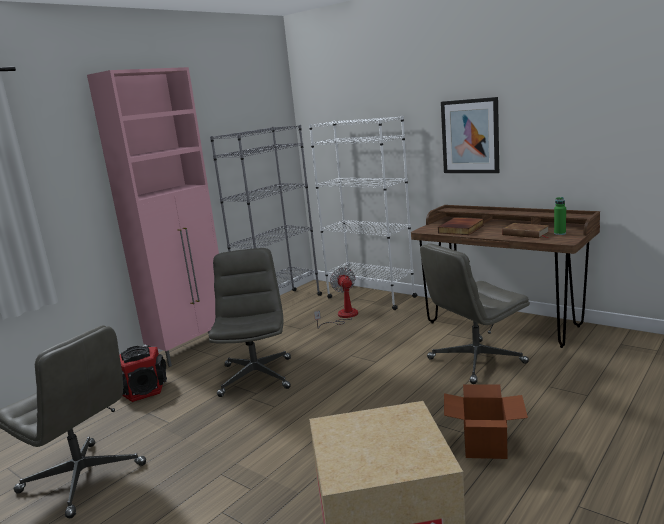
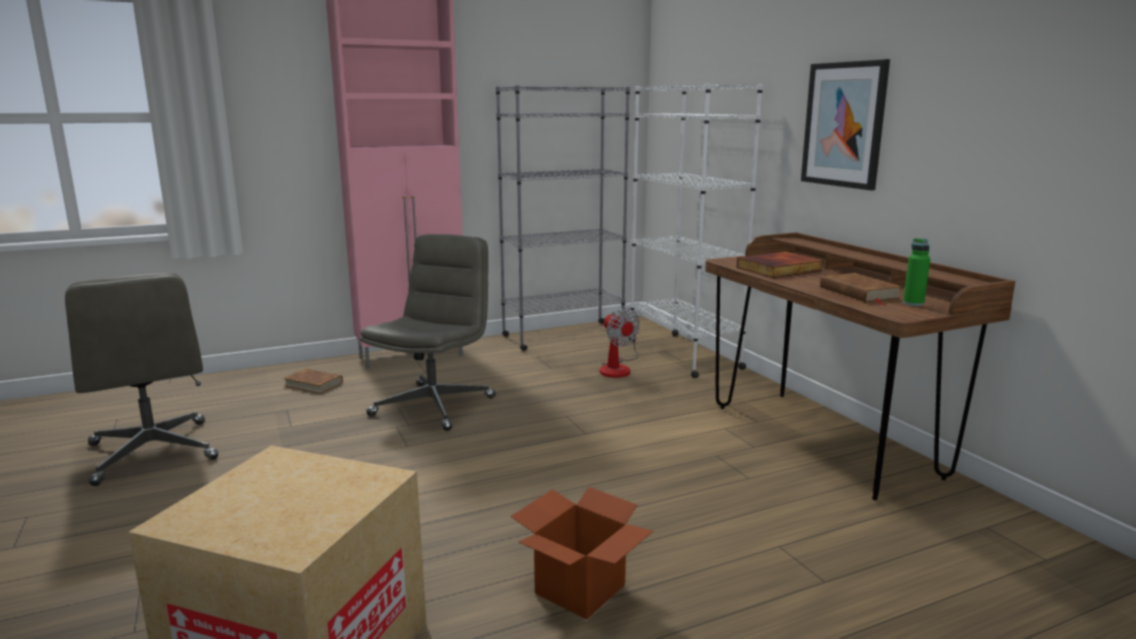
camera: 25 degrees right, 0 degrees up
speaker [120,346,167,402] -> brown book [283,368,343,394]
fan [314,267,358,329] -> fan turned 135 degrees clockwise [600,308,640,378]
grey office chair [420,243,530,384] -> none

